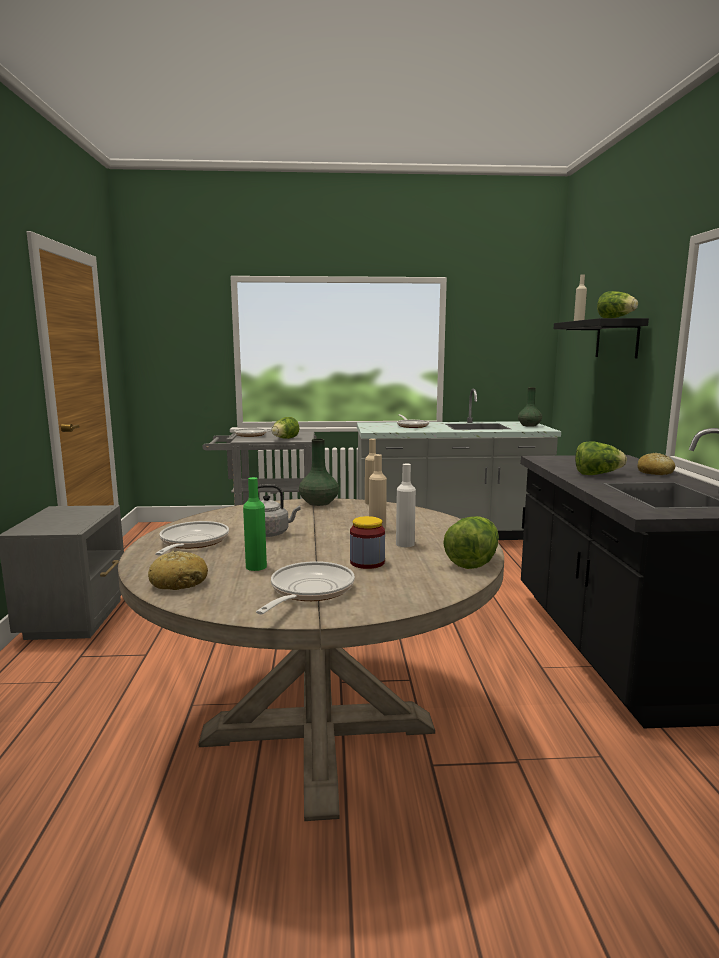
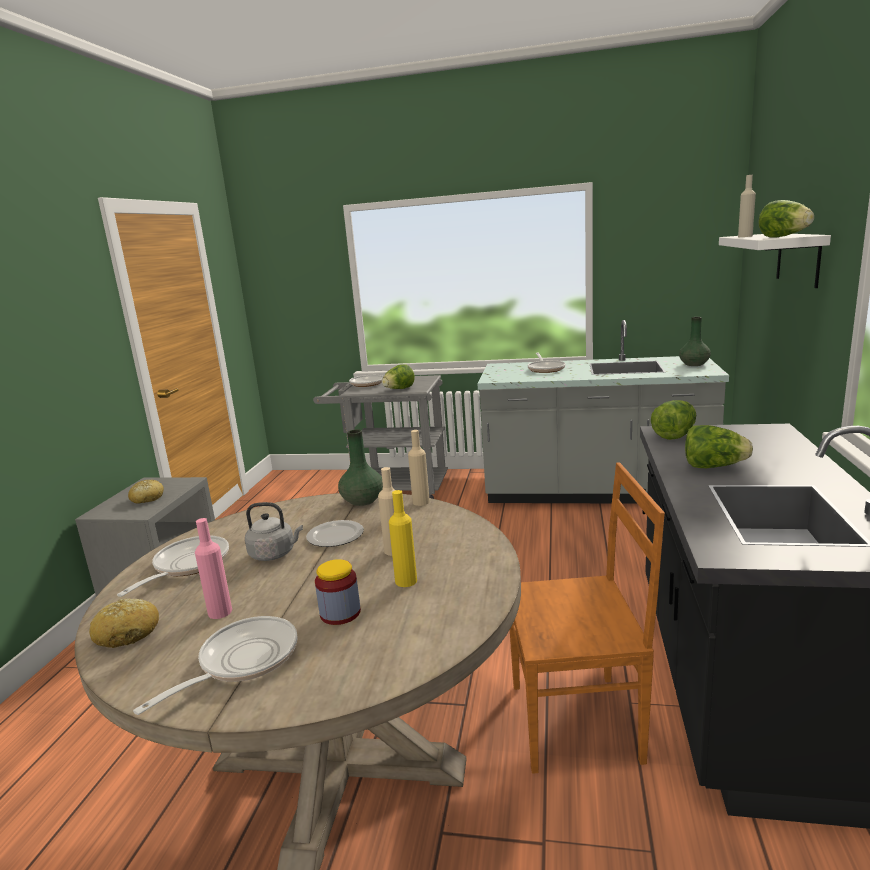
camera: 15 degrees right, 5 degrees up
green bottle [243,477,267,571] -> pink bottle [195,518,232,619]
white bottle [396,464,416,547] -> yellow bottle [389,490,417,587]
lettuce [443,516,499,569] -> lettuce moved to [651,400,696,440]
black shelf [554,318,649,358] -> white shelf [719,234,831,288]
bread [637,453,675,475] -> bread moved to [128,480,164,504]
none -> plate [306,520,364,547]
none -> brown chair [510,462,665,774]

